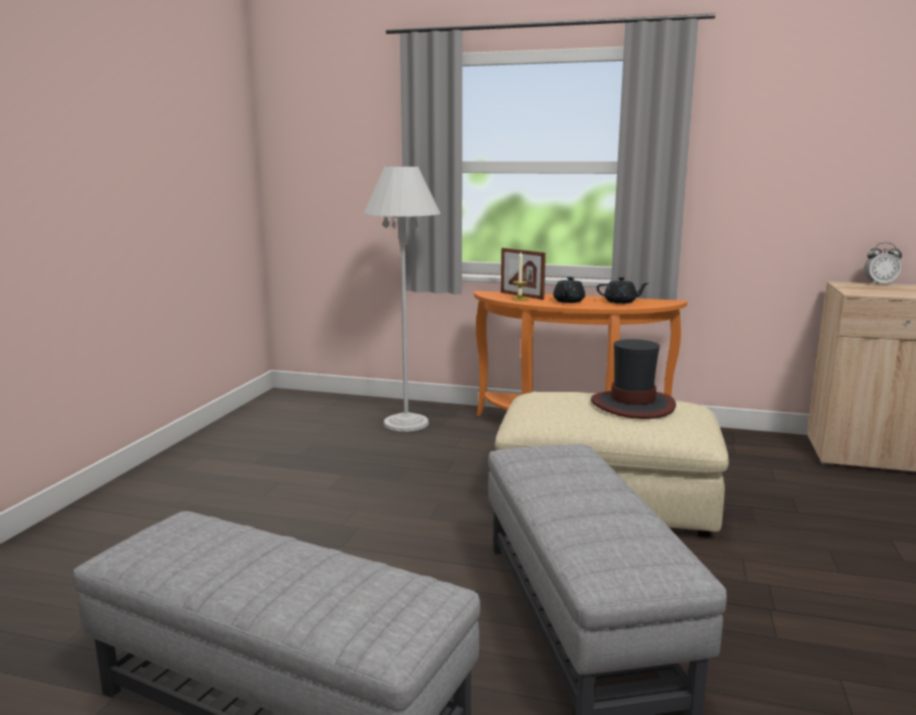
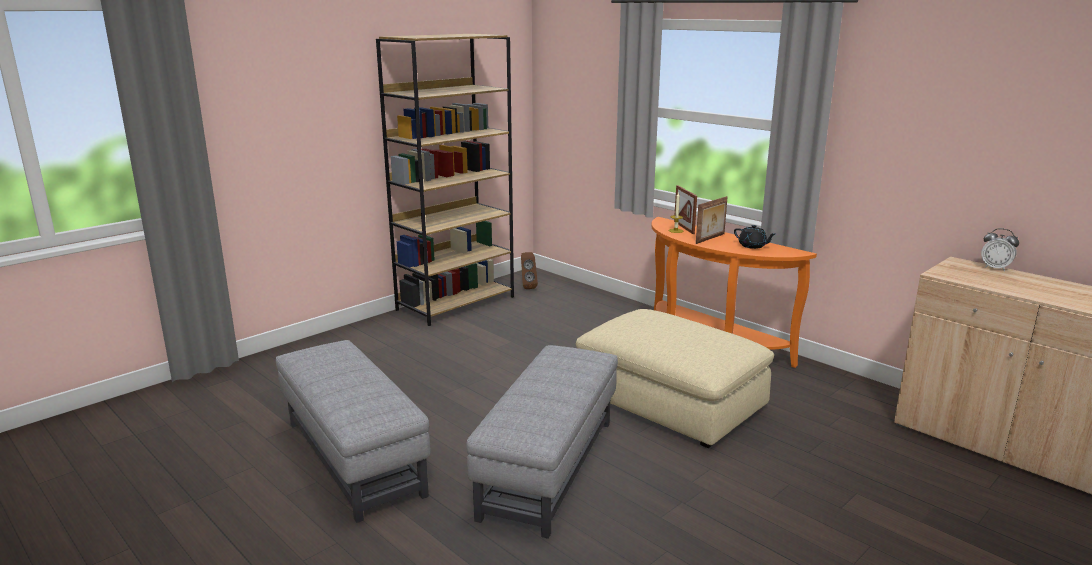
camera: 30 degrees right, 5 degrees up
white floor lamp [363,166,441,432] -> none
black teapot [553,277,585,303] -> picture frame [696,196,728,244]
hat [591,339,676,419] -> none
none -> brown bookcase [376,34,514,326]
none -> brown speaker [521,252,538,289]

